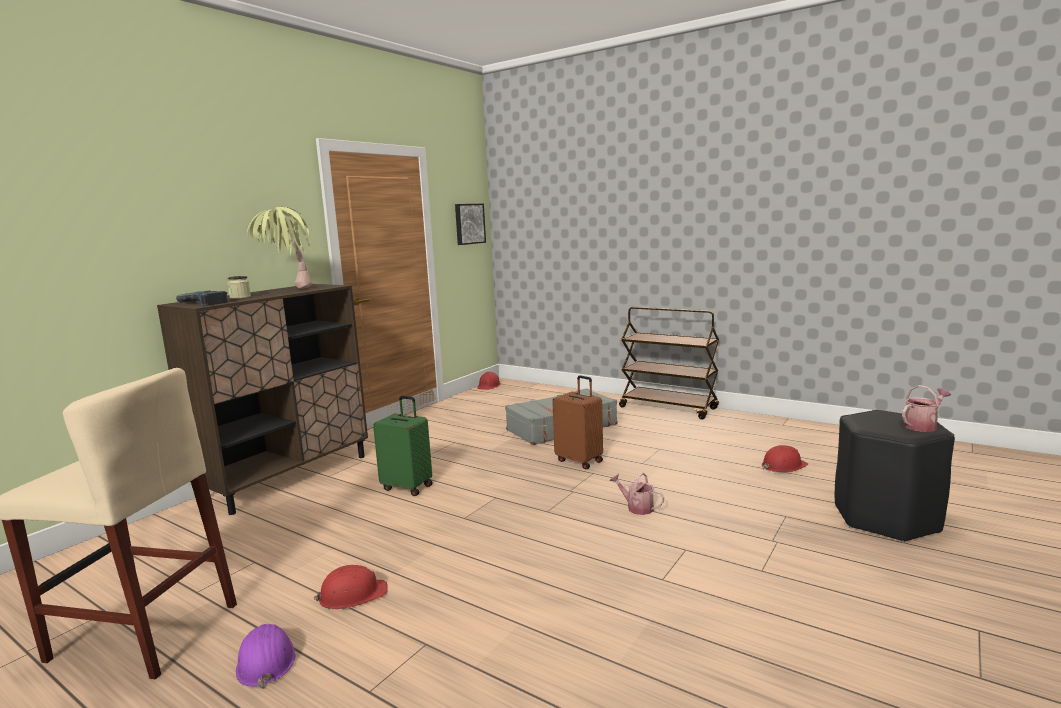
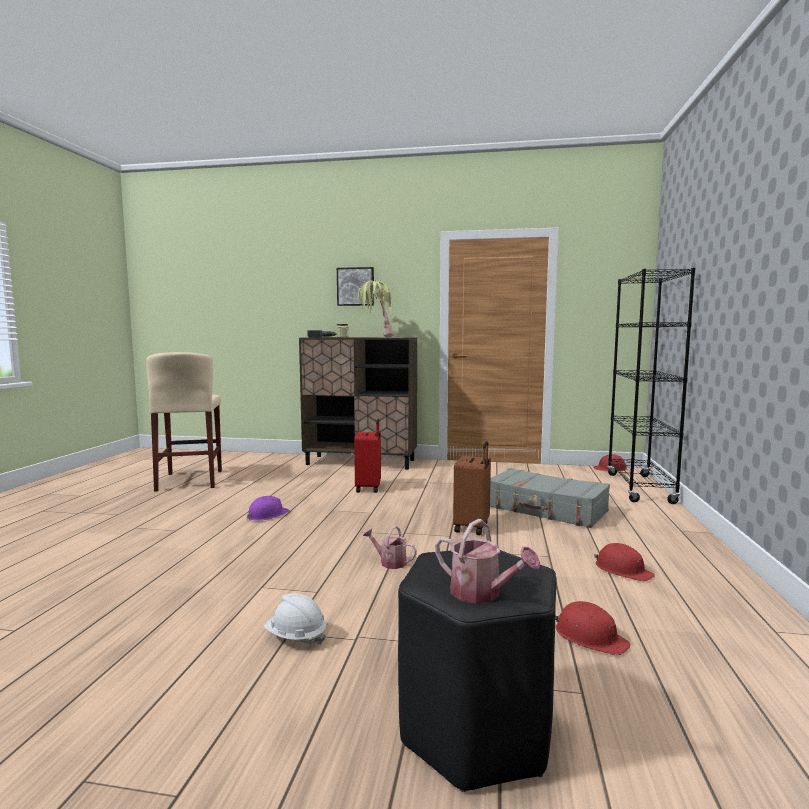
camera: 65 degrees right, 5 degrees down
purple hard hat [236,624,295,689] -> purple hard hat moved to [247,496,290,520]
red hard hat [313,565,388,609] -> red hard hat moved to [594,543,655,581]
green suitcase [373,396,433,496] -> red suitcase [354,419,381,493]
picture [455,204,486,245] -> picture moved to [337,267,374,306]
watering can [609,473,664,515] -> watering can turned 75 degrees counterclockwise [363,526,417,569]
brown cart [619,307,719,420] -> none
none -> white hard hat [264,593,326,645]
none -> black bookcase [607,268,696,504]

